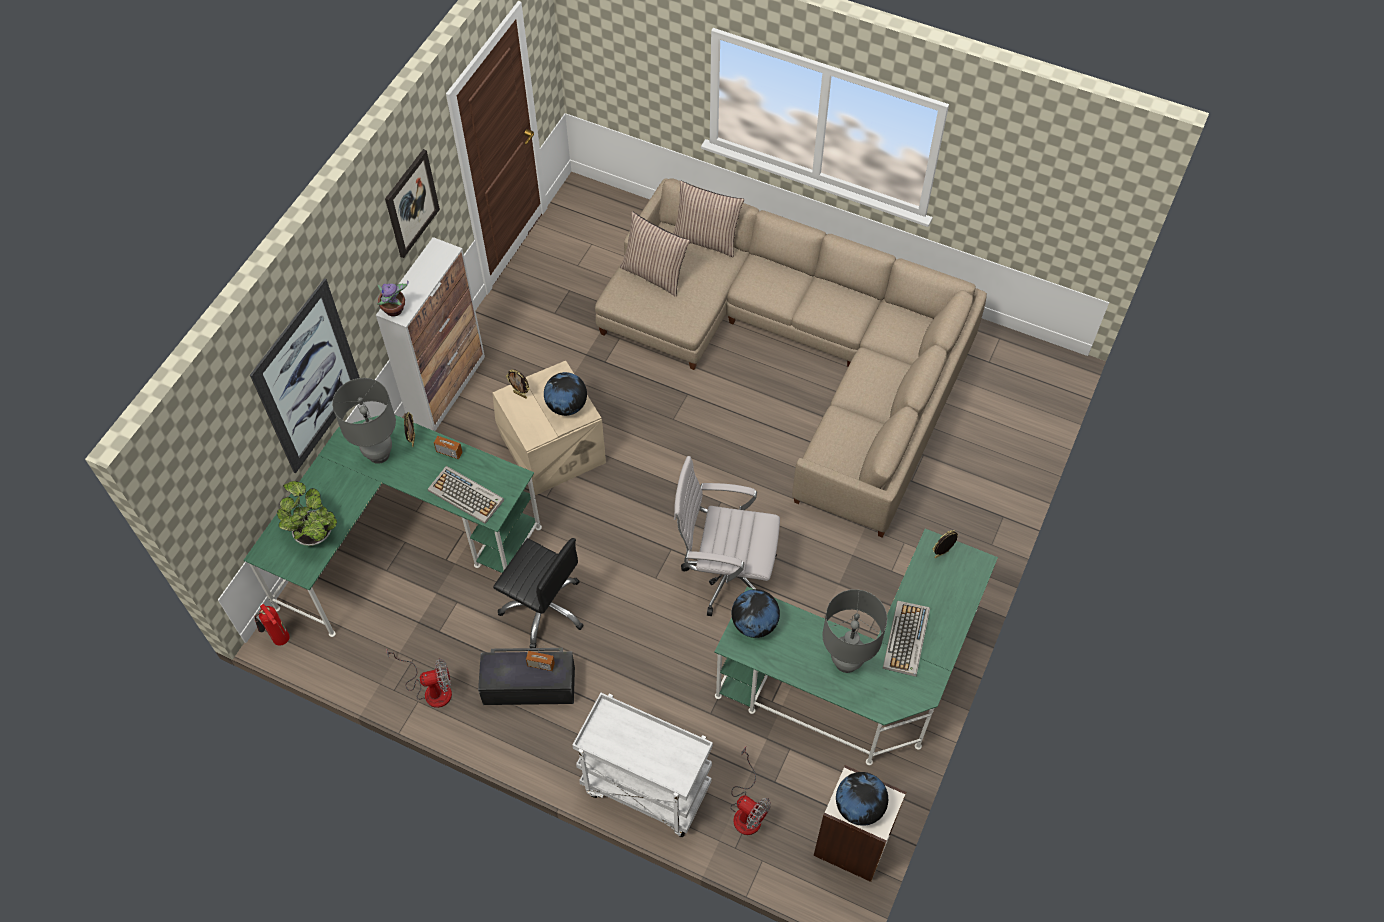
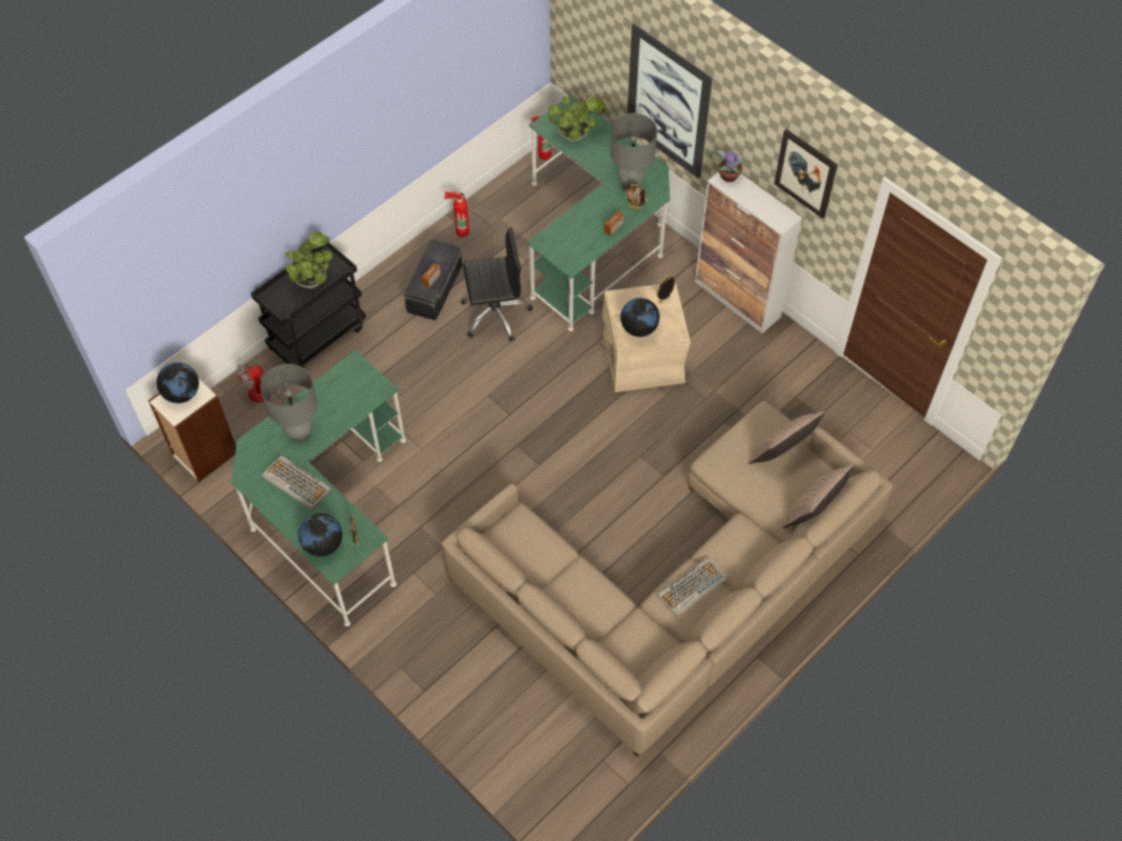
camera: 110 degrees right, 0 degrees up
fan [386,648,452,708] -> fire extinguisher [444,192,469,237]
keyboard [428,466,504,524] -> keyboard moved to [657,558,727,617]
black office chair [493,538,584,648] -> black office chair turned 150 degrees counterclockwise [461,227,533,342]
white cart [572,693,713,837] -> black cart [251,242,366,368]
white office chair [674,456,780,616] -> none
globe [732,589,780,638] -> globe moved to [298,513,342,557]
none -> potted plant [285,232,333,288]

